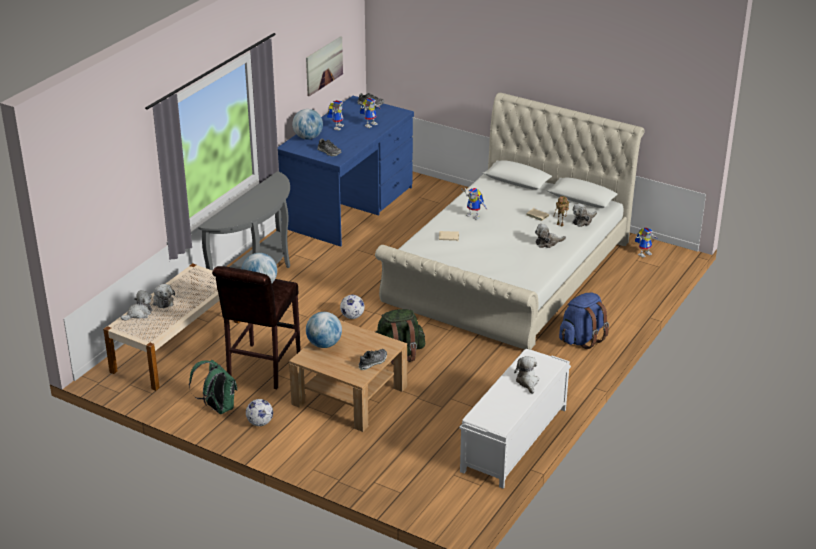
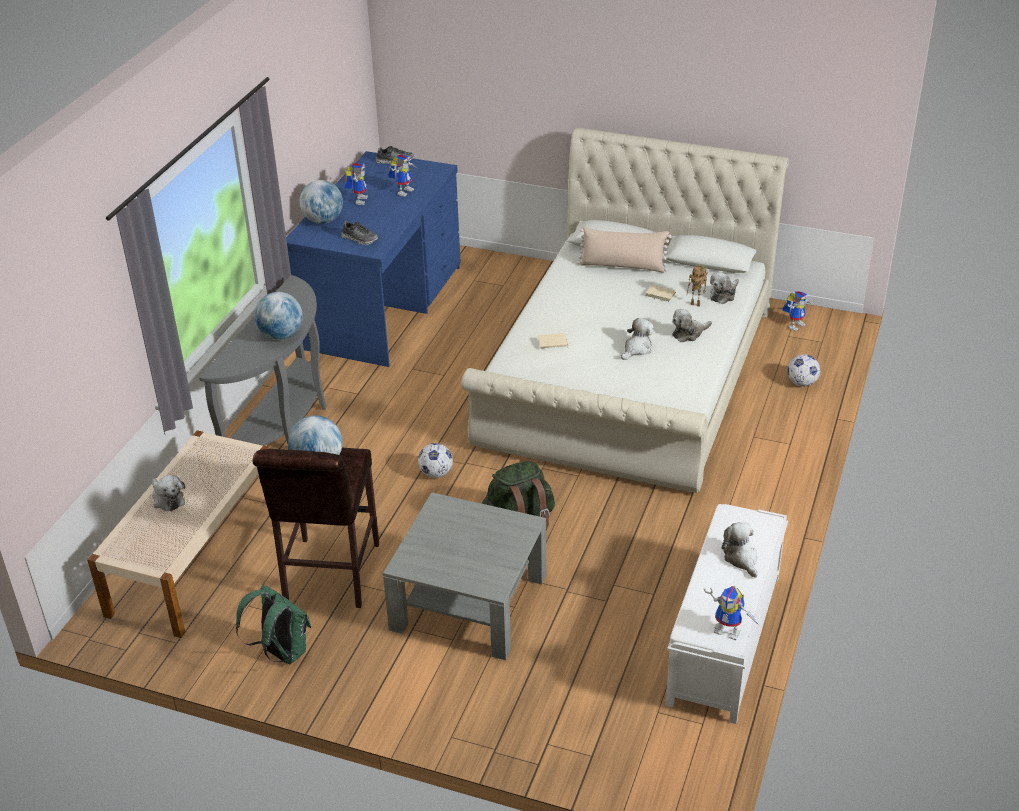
camera: 10 degrees left, 5 degrees up
plush toy [121,290,152,320] -> plush toy moved to [621,318,654,360]
football [246,399,273,426] -> football moved to [787,354,821,387]
brown coffee table [289,320,407,432] -> grey coffee table [383,493,546,660]
picture [306,36,343,96] -> none
globe [306,312,342,348] -> globe moved to [254,292,303,340]
shoe [358,349,387,370] -> none
toy robot [462,188,487,220] -> toy robot moved to [704,586,759,640]
blue backpack [559,293,609,349] -> none
none -> beige pillow [577,227,672,273]

